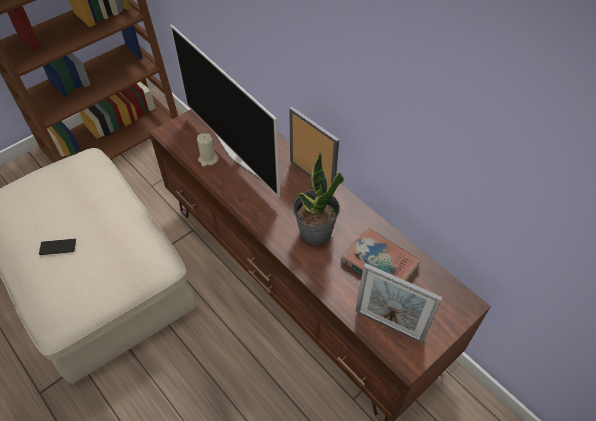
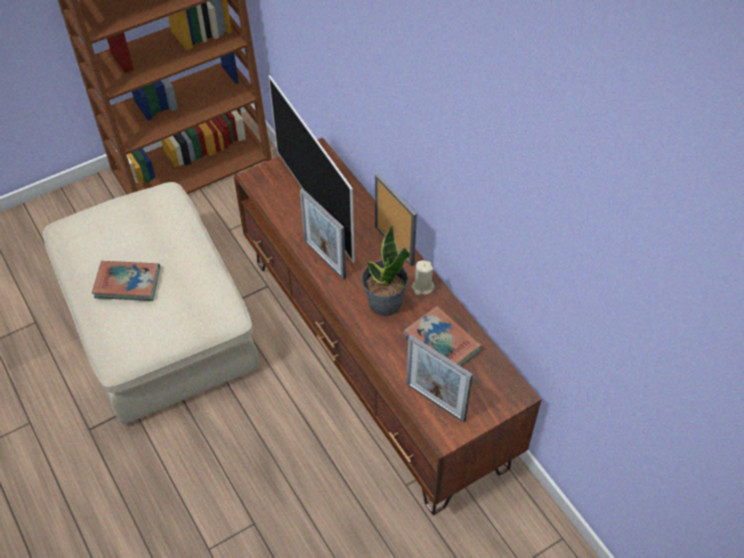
camera: 10 degrees right, 0 degrees up
phone [39,239,76,255] -> book [92,261,160,301]
beige candle [197,133,219,167] -> beige candle moved to [411,260,434,295]
none -> picture frame [300,188,346,280]

